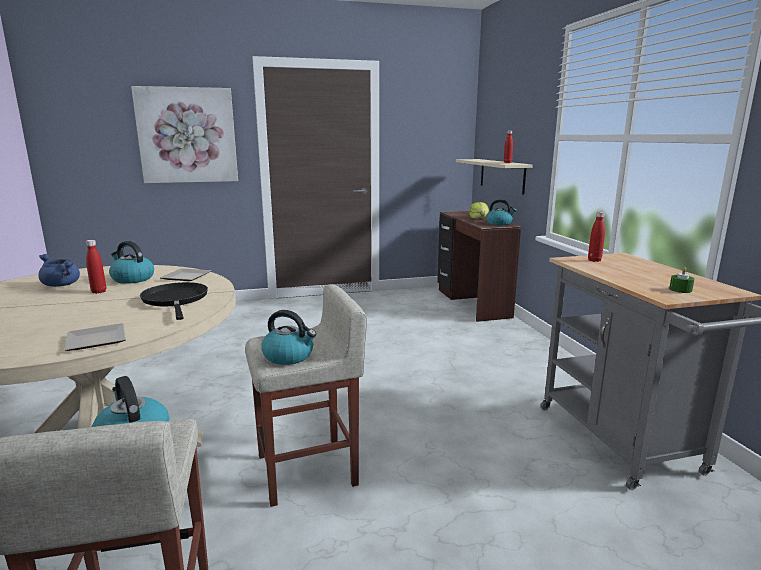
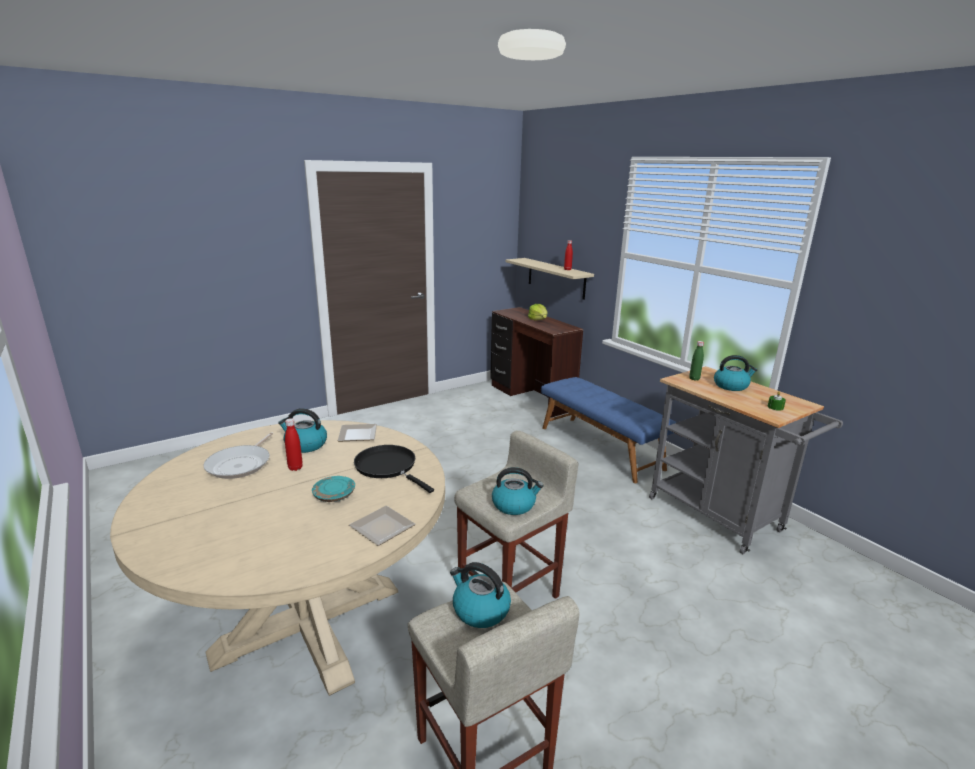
camera: 20 degrees left, 5 degrees up
blue cooking pot [38,254,80,287] -> frying pan [203,432,273,479]
picture [131,86,238,183] -> none
kettle [487,199,517,225] -> kettle moved to [714,355,757,391]
red bottle [588,212,605,262] -> green bottle [689,341,704,381]
none -> turquoise plate [312,476,355,502]
none -> blue bench [541,377,677,483]

